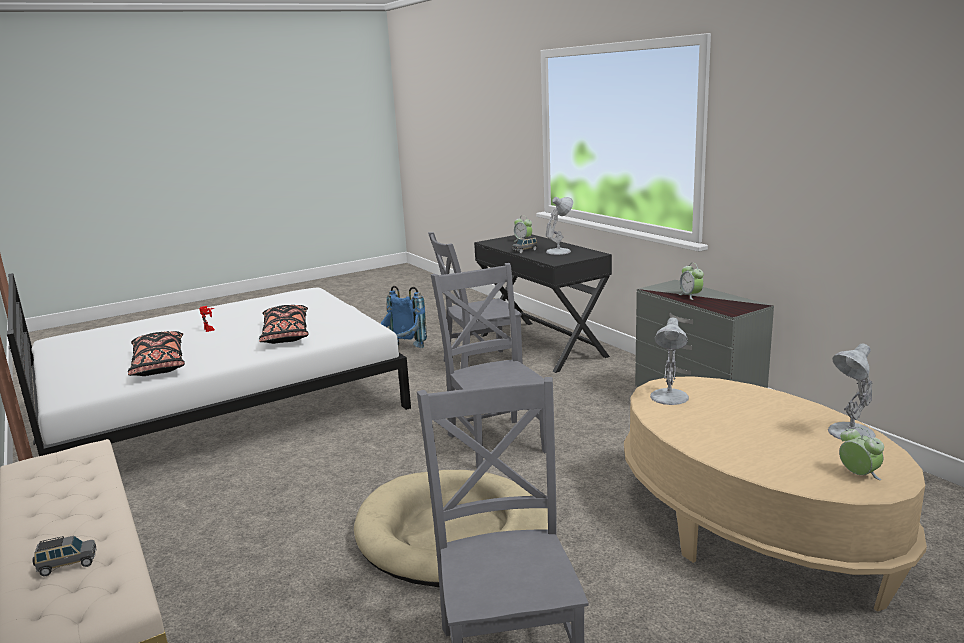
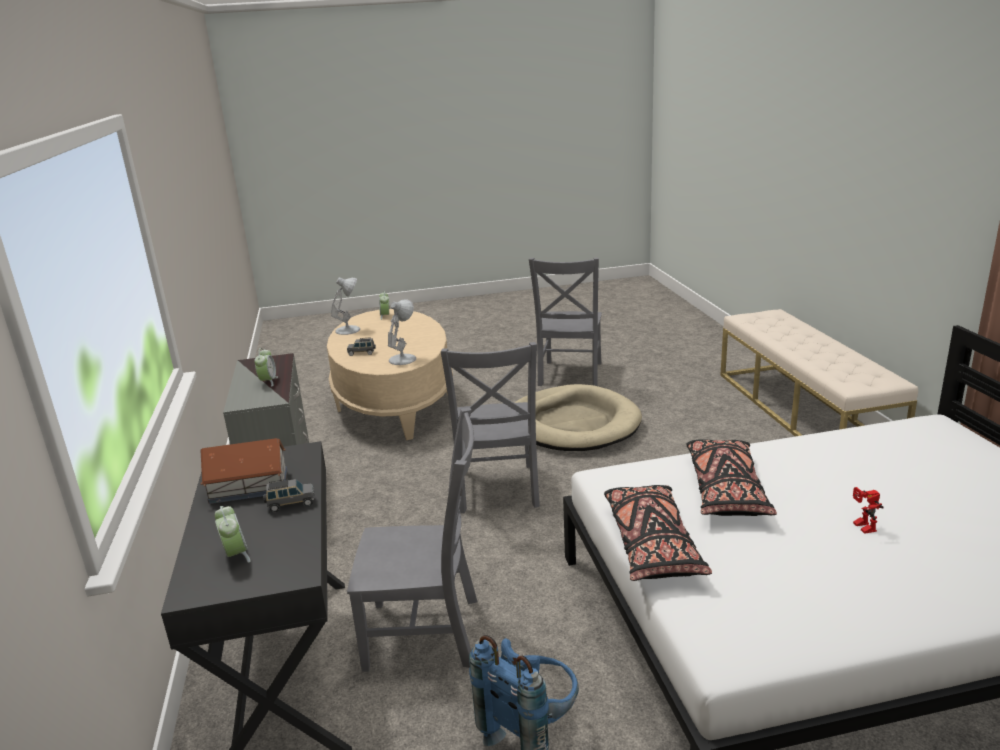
camera: 160 degrees left, 5 degrees up
grey toy car [32,536,96,576] -> grey toy car moved to [347,337,376,356]
black pillow [128,331,185,376] -> black pillow moved to [604,485,712,581]
white table lamp [546,197,573,255] -> toy house [200,438,287,504]

